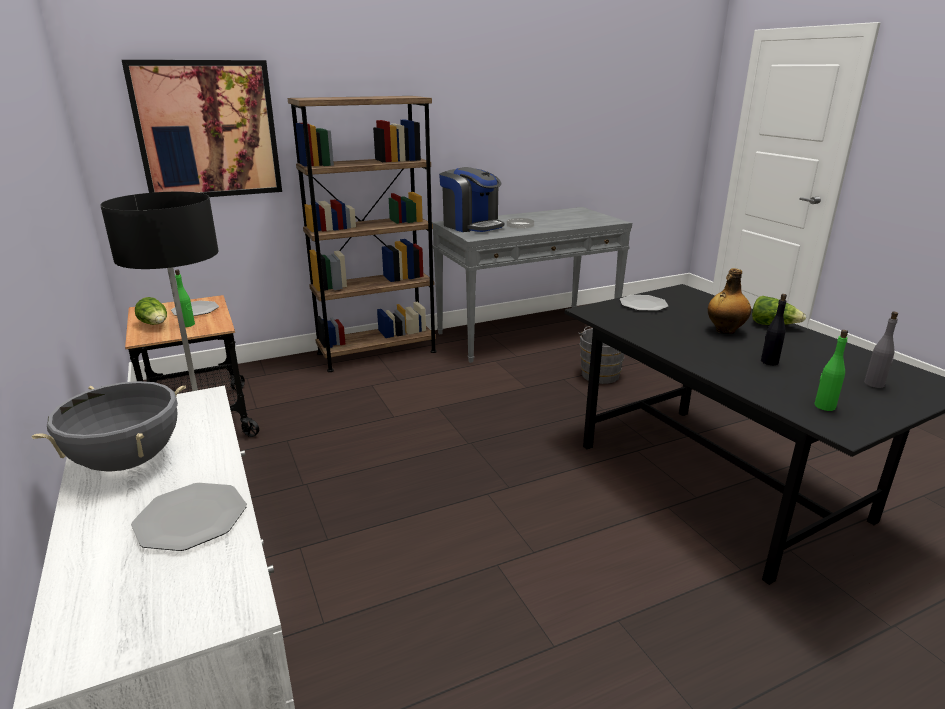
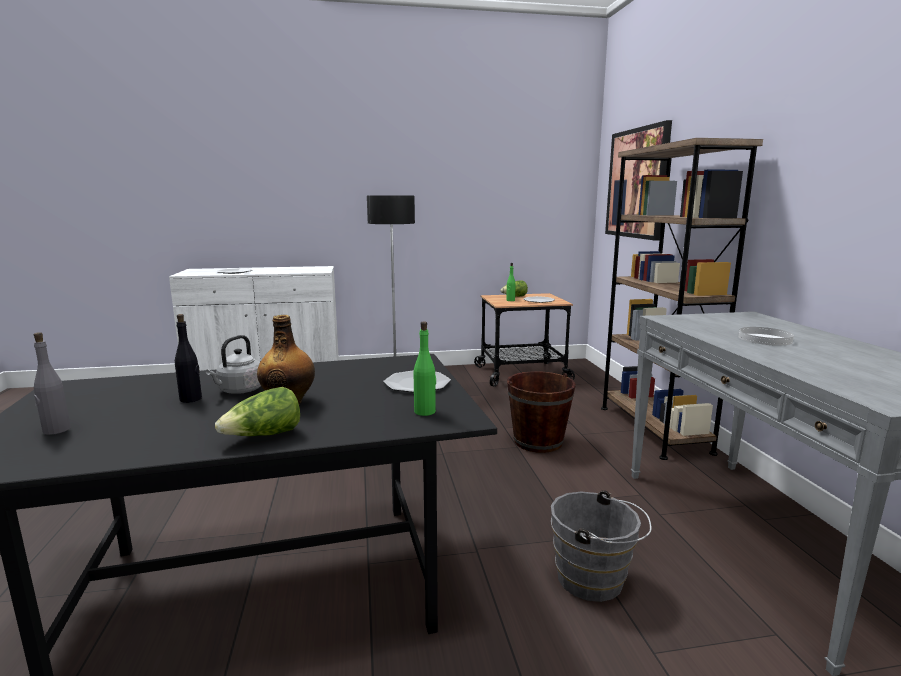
camera: 105 degrees right, 10 degrees down
grey cooking pot [31,381,186,472] -> none
coffee machine [439,167,504,232] -> none
green bottle [814,330,848,411] -> green bottle moved to [414,321,436,416]
none -> grey kettle [206,335,261,394]
none -> brown bucket [507,371,576,453]

